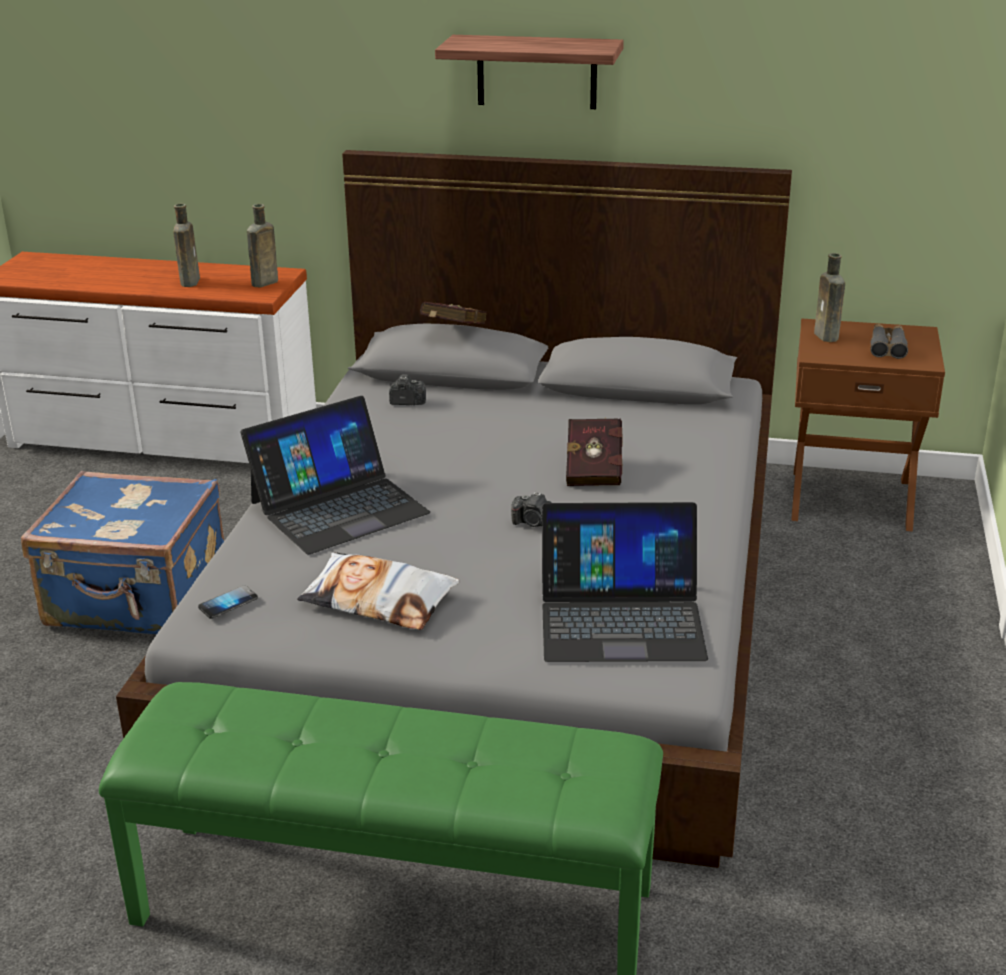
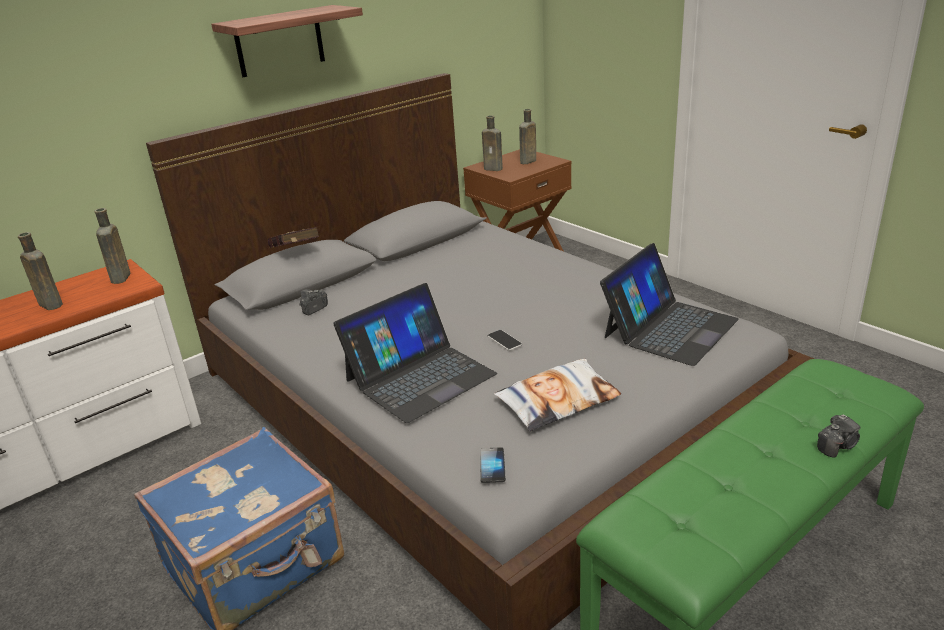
camera: 50 degrees left, 0 degrees up
laptop [241,396,430,554] -> laptop turned 45 degrees clockwise [333,283,497,423]
camera [511,492,552,527] -> camera moved to [817,414,860,458]
red book [566,417,623,486] -> none
grey binoculars [870,324,908,359] -> brown bottle [519,109,536,164]
none -> phone [488,330,522,351]

